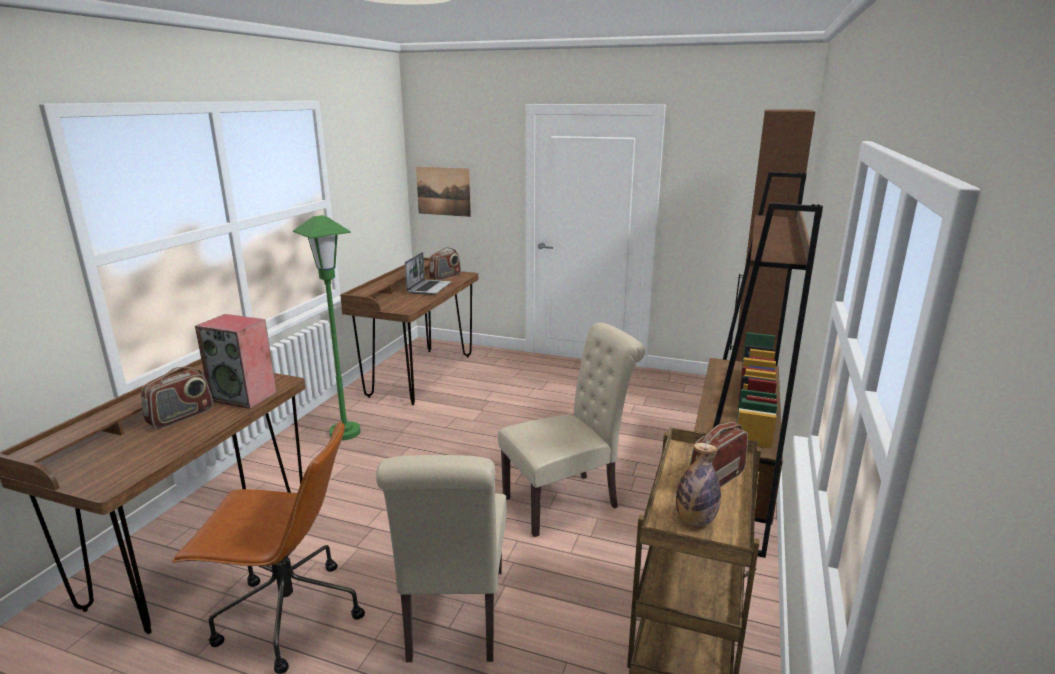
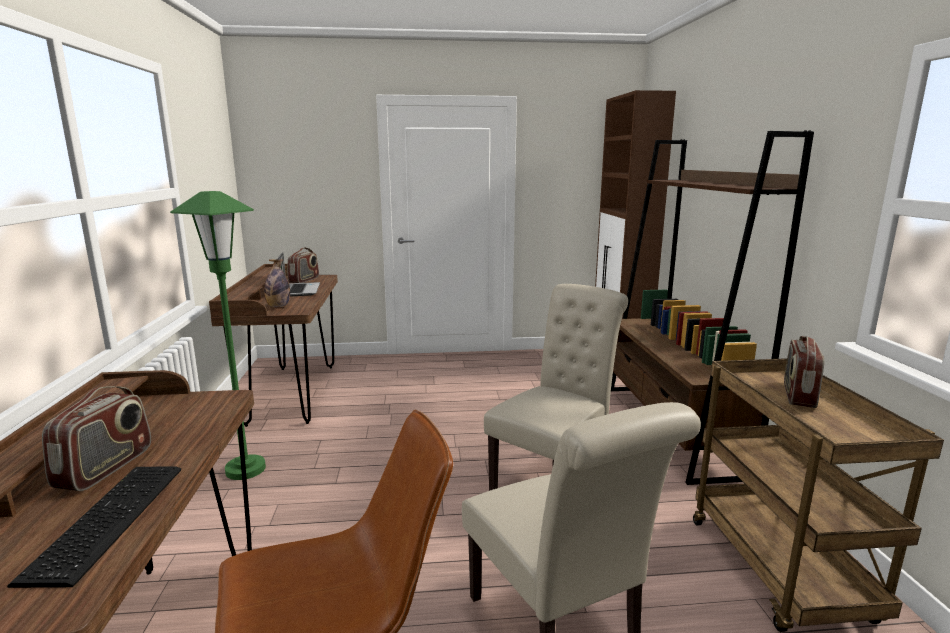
camera: 25 degrees left, 5 degrees down
speaker [195,314,277,409] -> none
picture [416,167,471,217] -> none
bottle [676,443,721,526] -> bottle moved to [264,259,290,307]
none -> keyboard [7,467,181,588]

